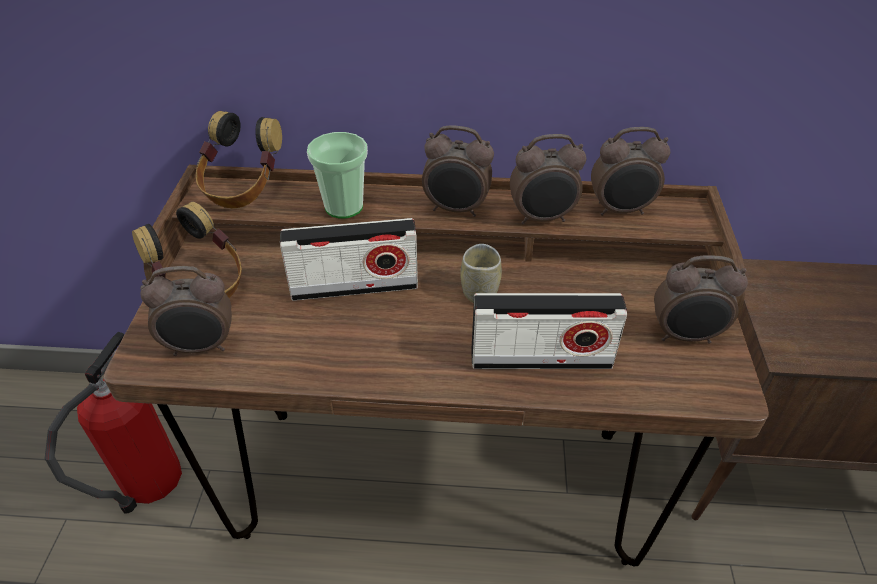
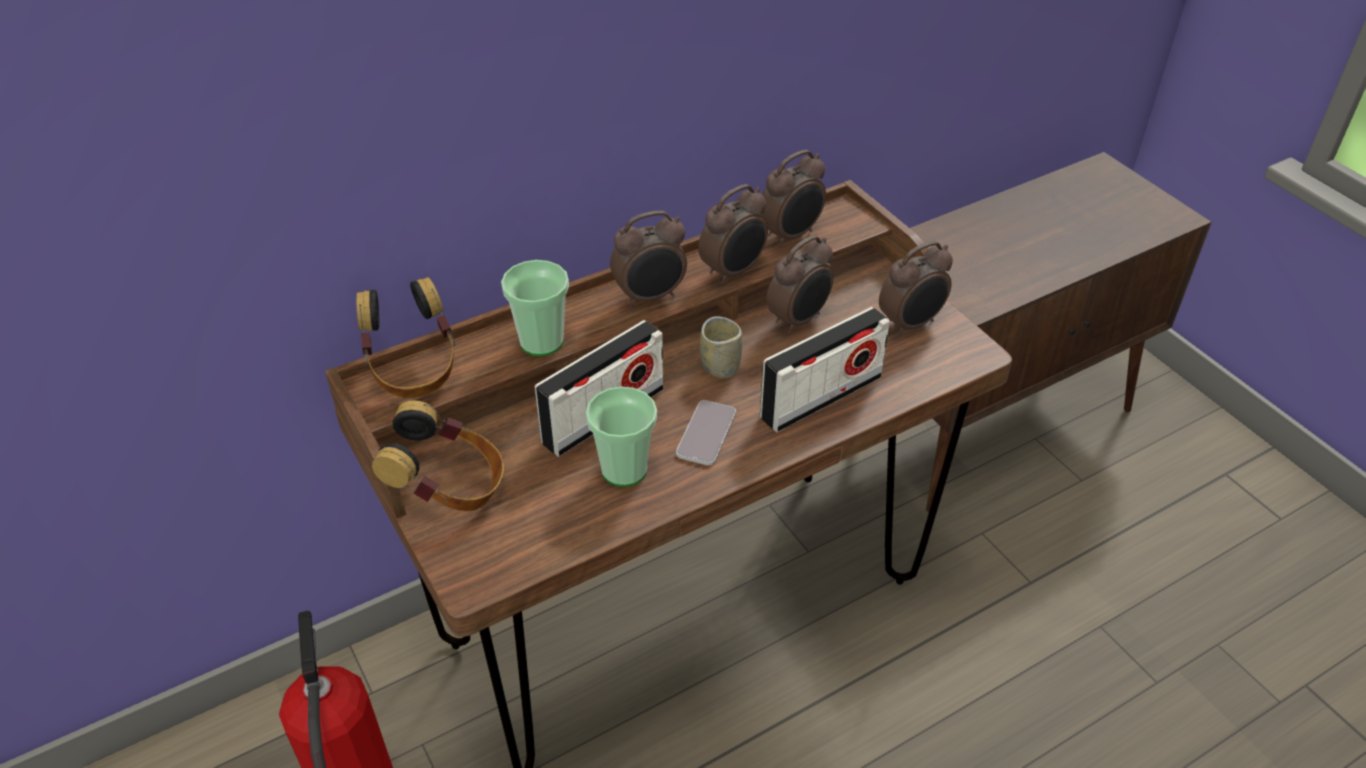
camera: 35 degrees left, 0 degrees up
alarm clock [140,266,232,356] -> alarm clock moved to [766,235,834,334]
none -> cup [586,387,657,487]
none -> phone [676,400,736,466]

